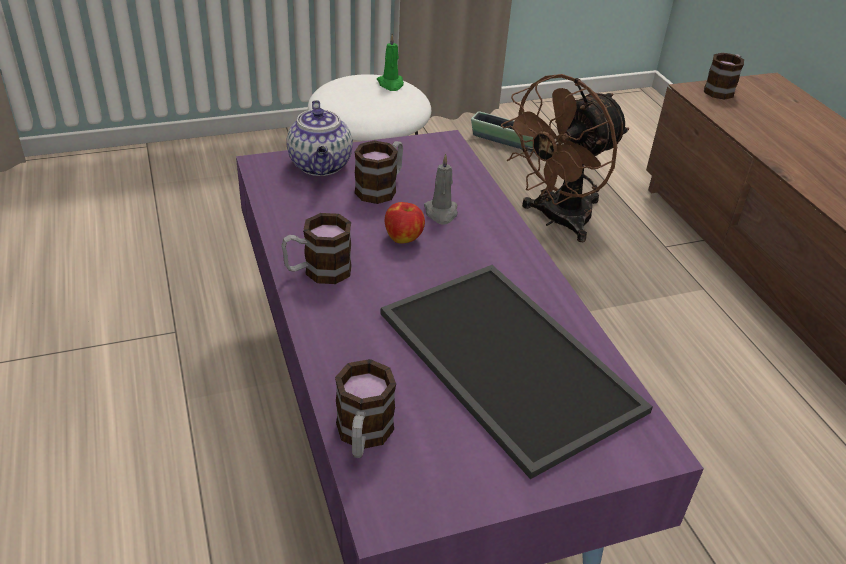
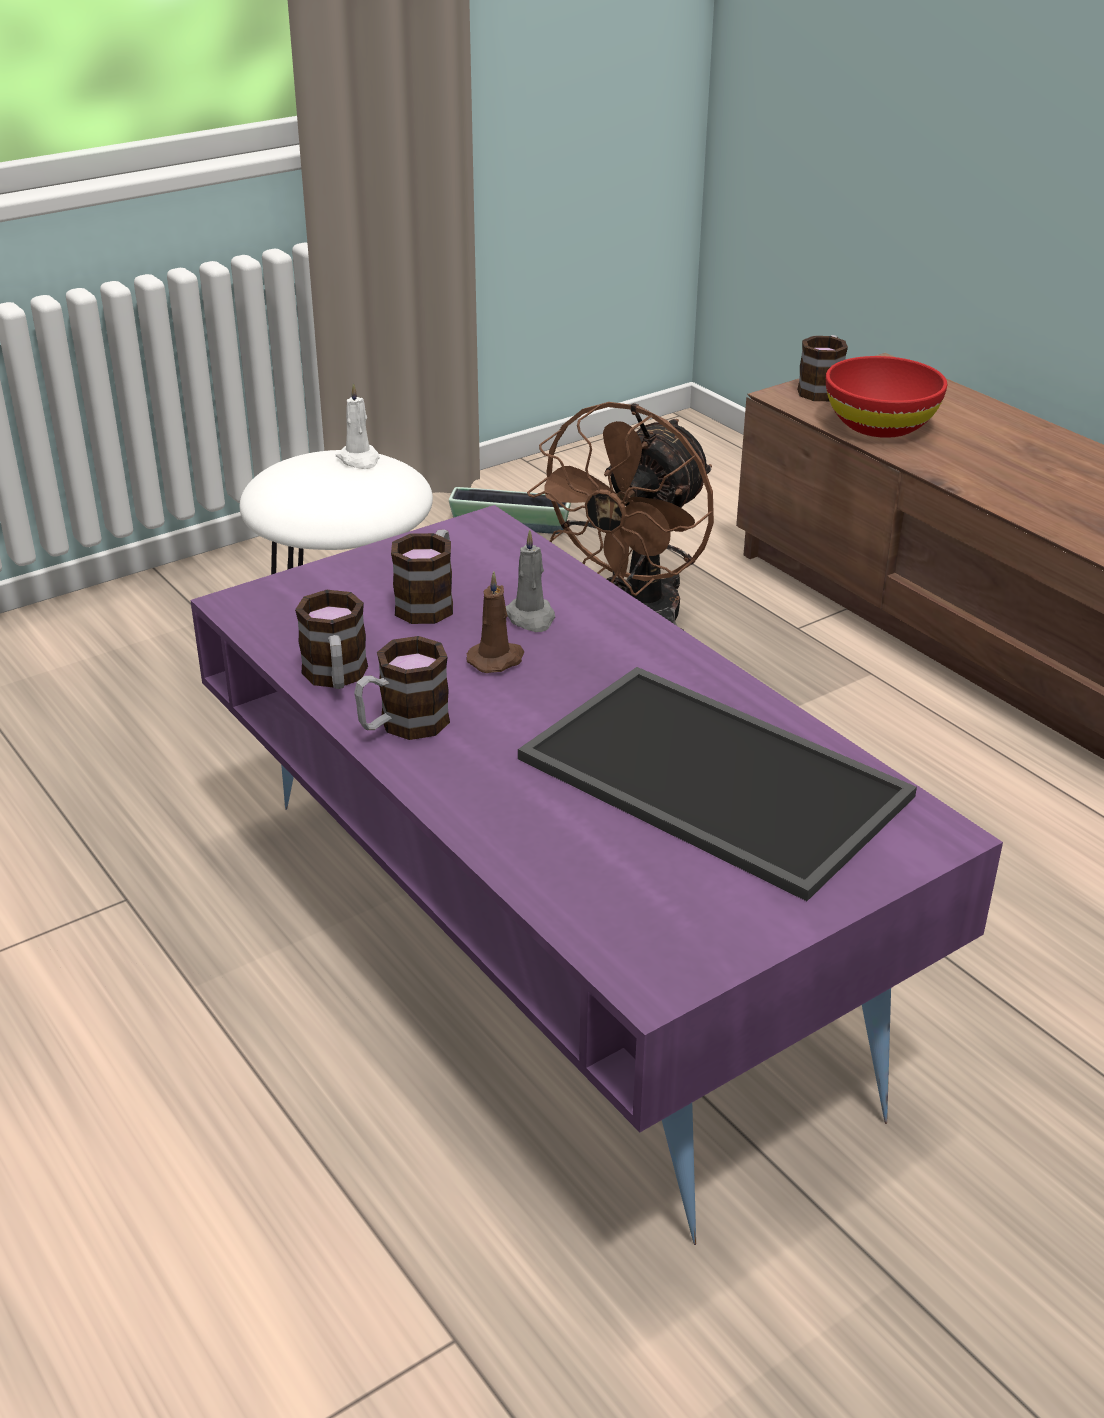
camera: 15 degrees left, 5 degrees down
teapot [286,100,353,176] -> none
mug [335,359,396,458] -> mug moved to [295,590,368,689]
green candle [377,34,404,91] -> white candle [335,383,380,469]
apple [385,202,425,244] -> brown candle [466,571,524,673]
none -> red bowl [826,356,947,438]

